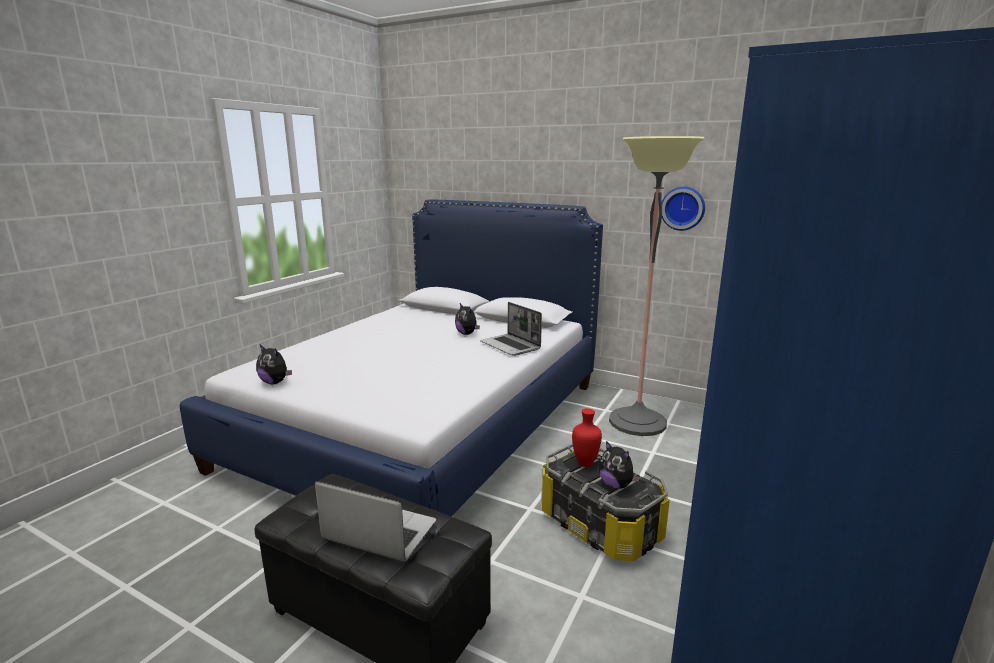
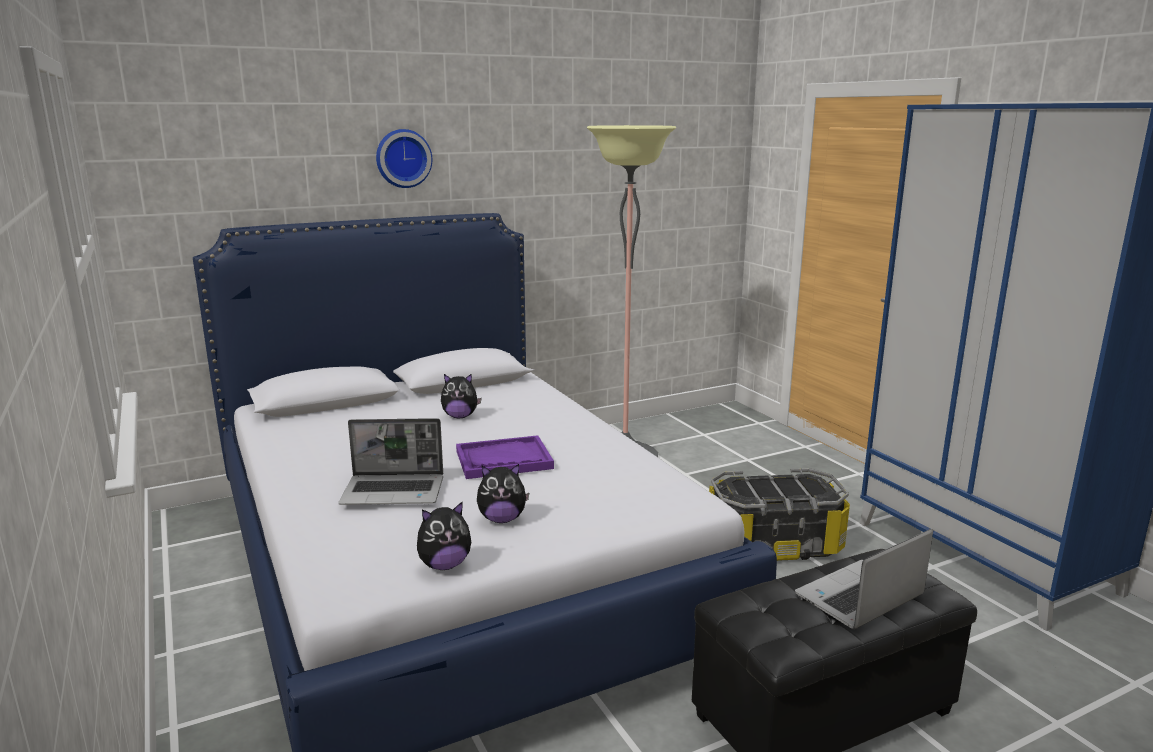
camera: 55 degrees left, 0 degrees up
laptop [480,302,542,356] -> laptop moved to [338,418,443,505]
red vase [572,408,602,467] -> none
plush toy [599,441,640,489] -> plush toy moved to [477,464,529,523]
wall clock [662,187,705,231] -> wall clock moved to [376,129,432,188]
none -> purple tray [456,435,554,479]

